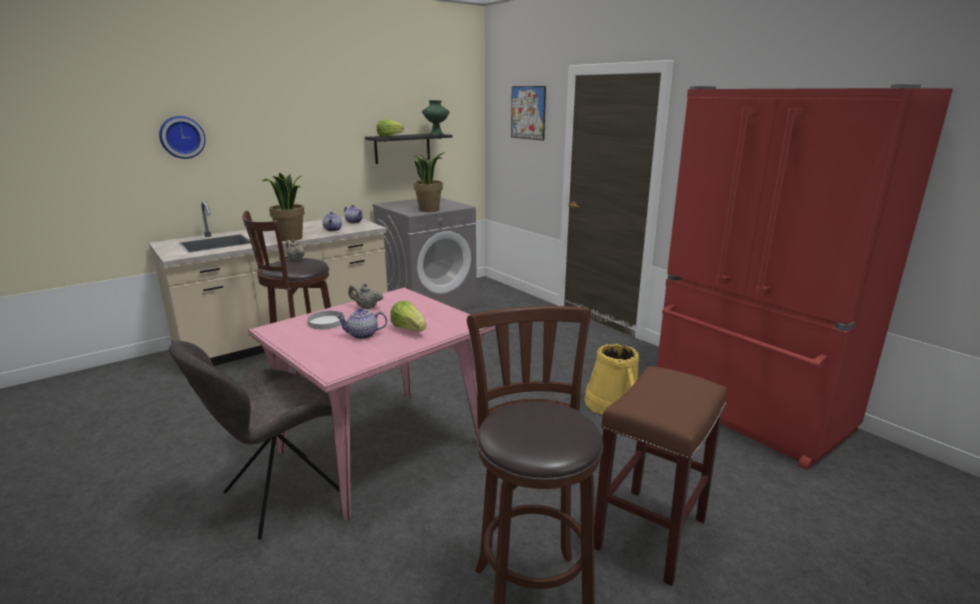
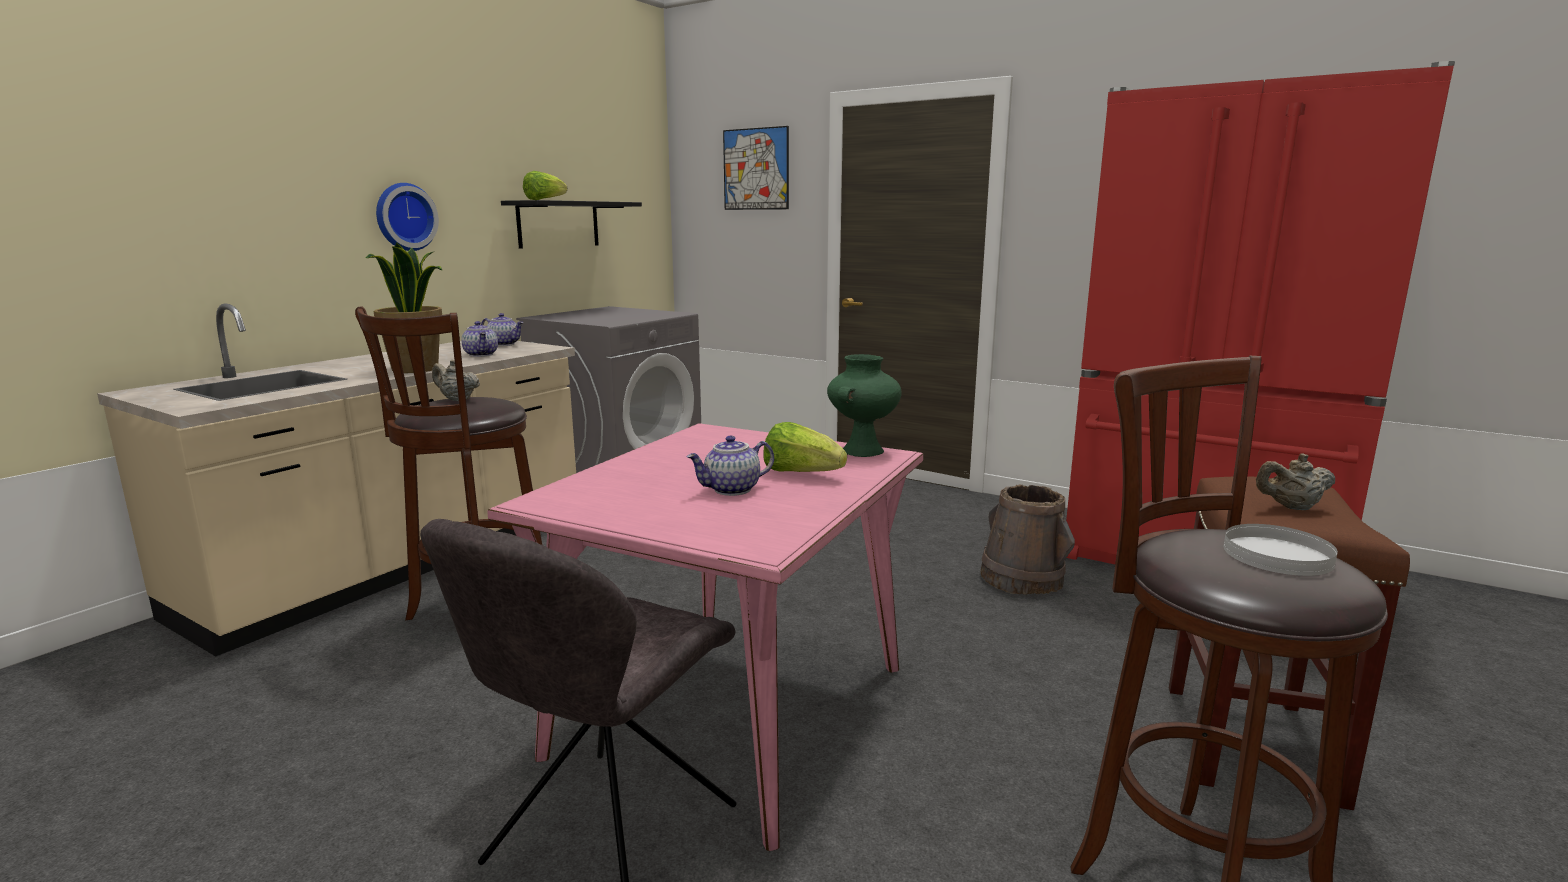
camera: 20 degrees left, 5 degrees down
wall clock [159,116,206,159] -> wall clock moved to [376,183,439,251]
white plate [307,311,345,330] -> white plate moved to [1224,524,1338,576]
beige teapot [348,283,383,309] -> beige teapot moved to [1256,453,1335,510]
potted plant [413,151,445,212] -> none
green vase [422,100,449,135] -> green vase moved to [827,354,902,457]
yellow bucket [584,344,639,414] -> brown bucket [981,484,1075,595]

